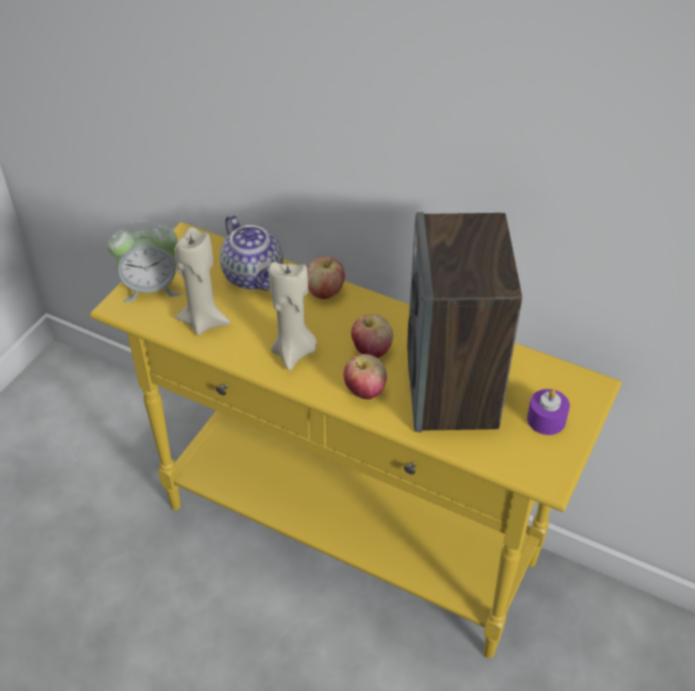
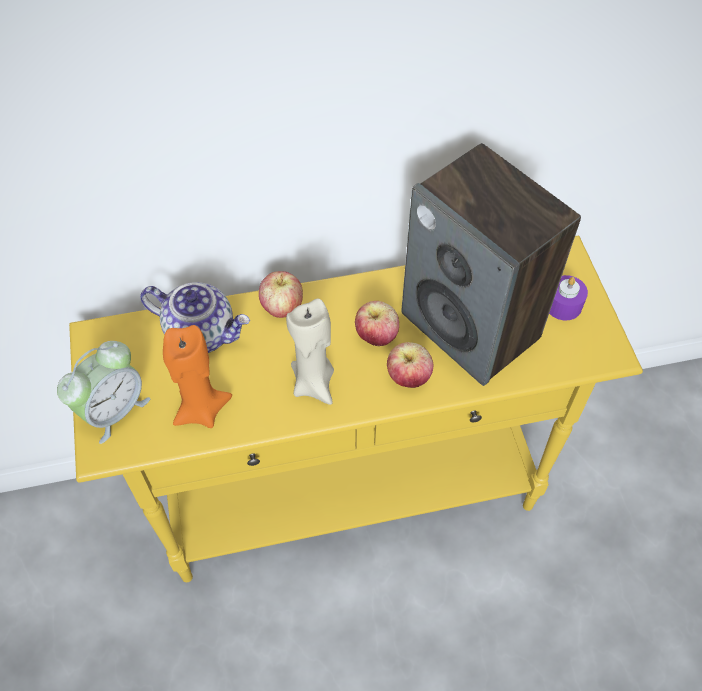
camera: 40 degrees left, 10 degrees up
beige candle [175,227,231,336] -> orange candle [163,325,232,428]

